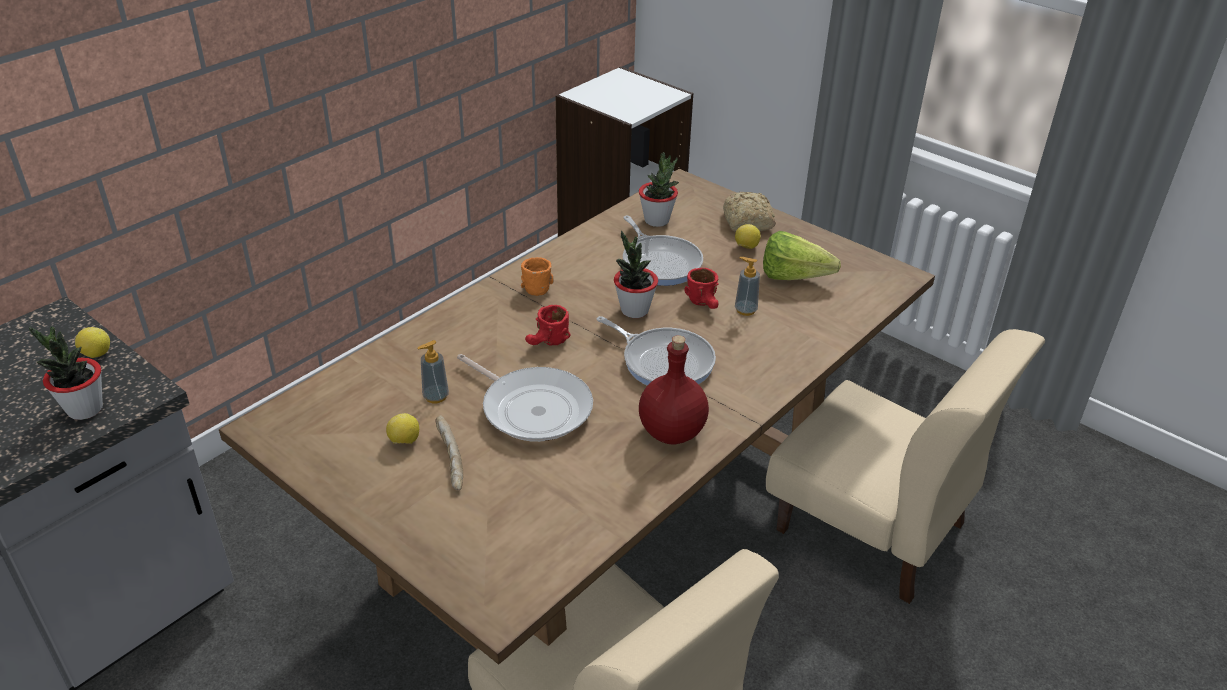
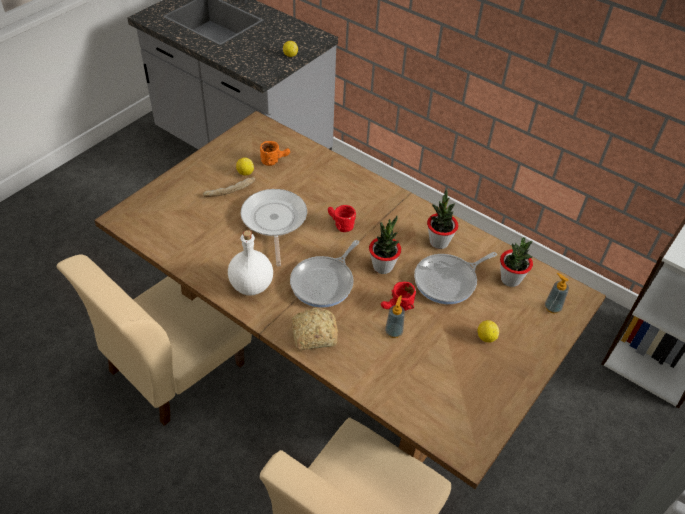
camera: 85 degrees right, 10 degrees up
potted plant [29,326,103,420] -> potted plant moved to [427,189,458,249]
soap dispenser [418,340,449,403] -> soap dispenser moved to [545,273,569,313]
frying pan [457,354,593,442] -> frying pan turned 135 degrees clockwise [241,189,307,266]
orange mug [521,257,554,296] -> orange mug moved to [260,141,290,166]
red bottle [639,335,709,444] -> white bottle [228,230,273,296]
bread [723,192,776,232] -> bread moved to [292,308,338,350]
lettuce [763,231,841,280] -> none

